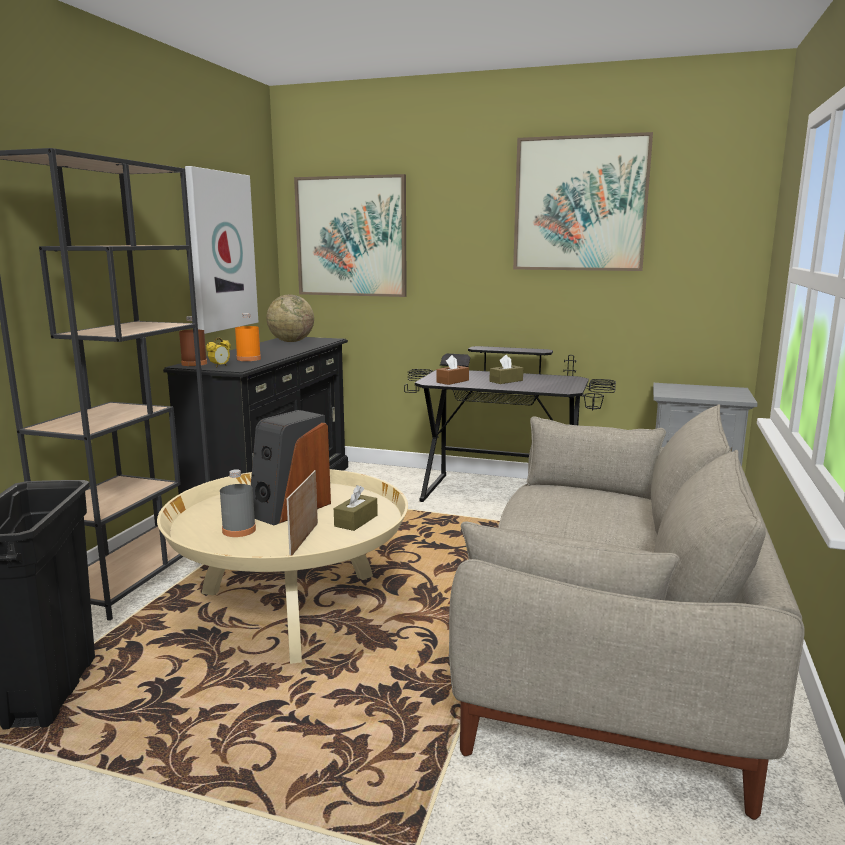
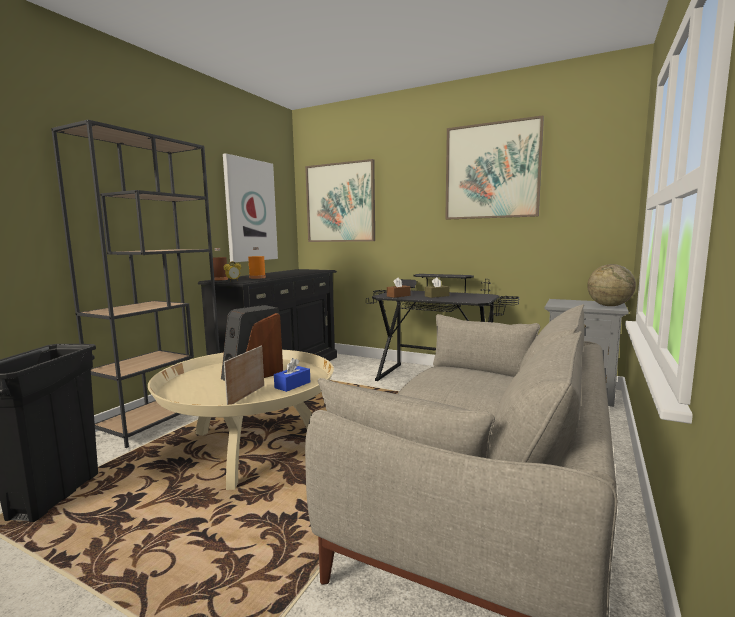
camera: 10 degrees right, 5 degrees down
grey bottle [220,469,256,537] -> none
globe [266,295,314,342] -> globe moved to [587,264,636,306]
brown tissue box [334,485,378,531] -> blue tissue box [274,358,310,392]

